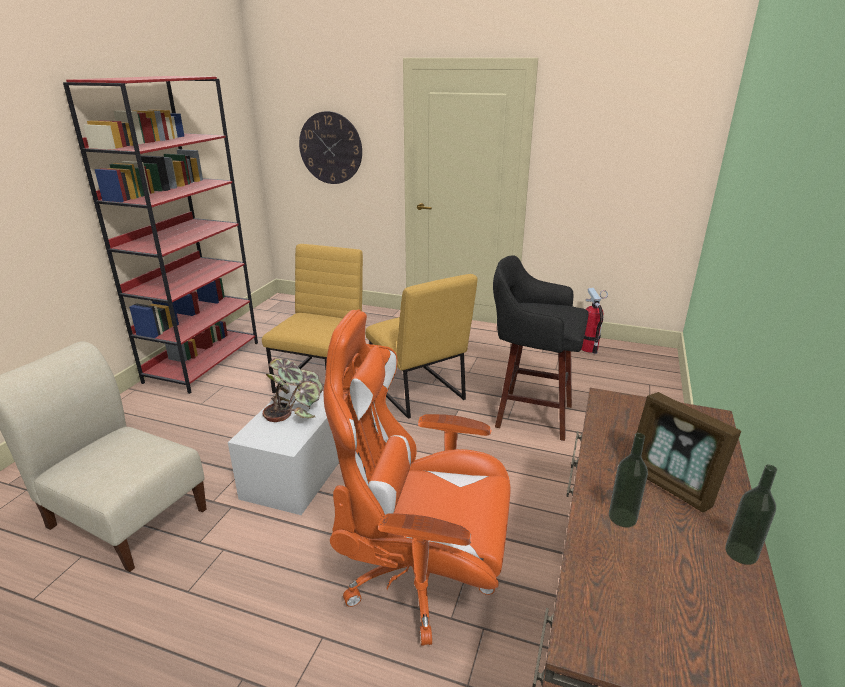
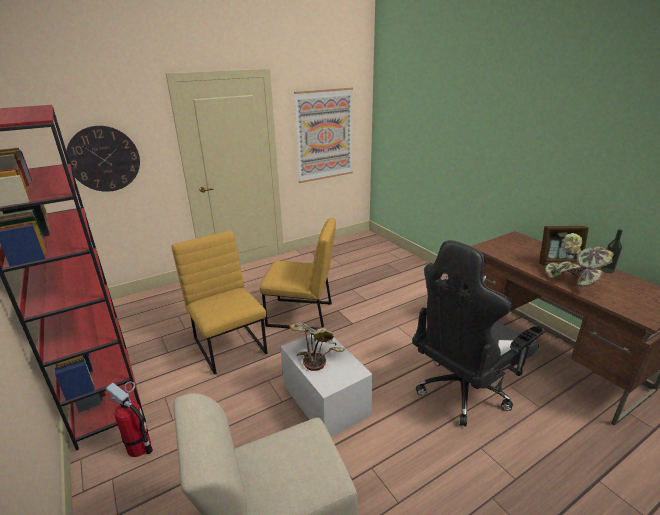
camera: 50 degrees left, 0 degrees up
orange office chair [324,309,510,646] -> black office chair [412,240,544,426]
black stool [493,255,589,441] -> none
fire extinguisher [581,288,608,354] -> fire extinguisher moved to [106,381,153,457]
bottle [609,433,648,527] -> potted plant [545,233,614,287]
none -> picture [294,88,353,183]

